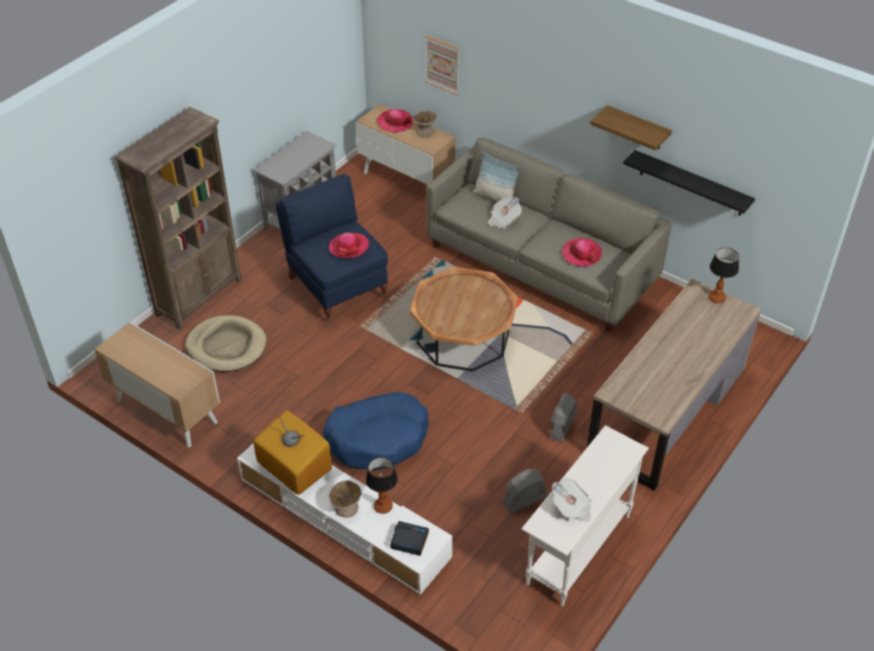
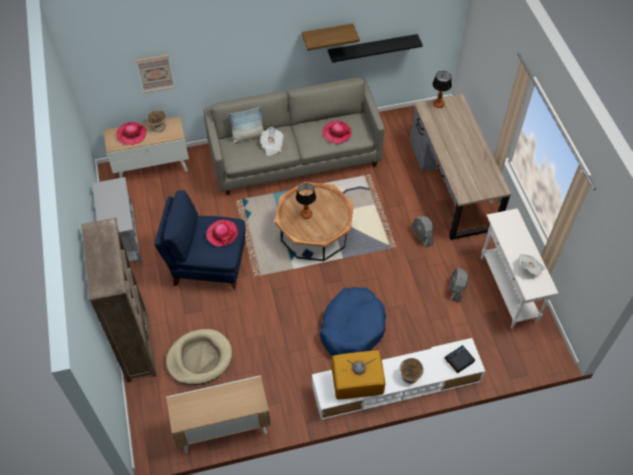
camera: 50 degrees left, 10 degrees up
table lamp [366,457,398,514] -> table lamp moved to [296,183,316,219]

